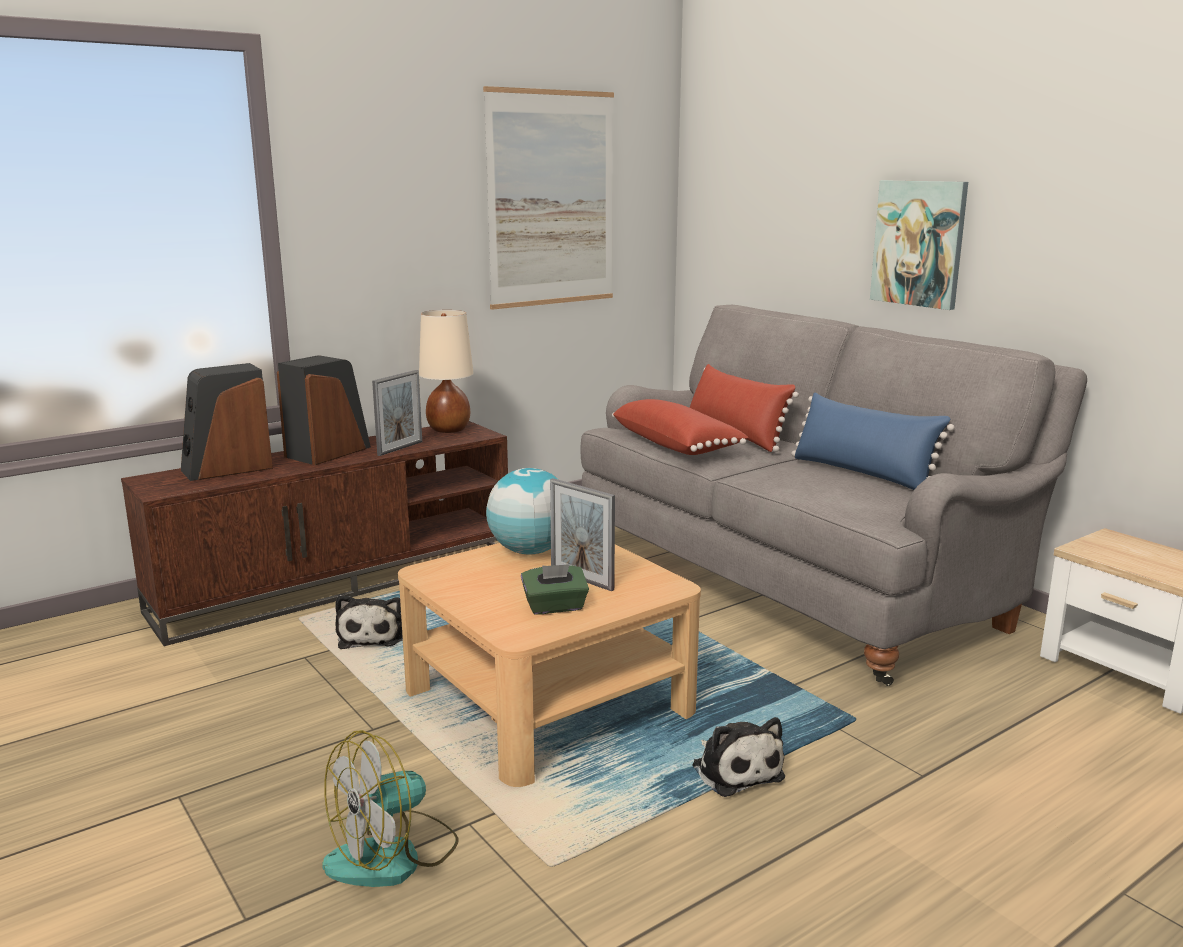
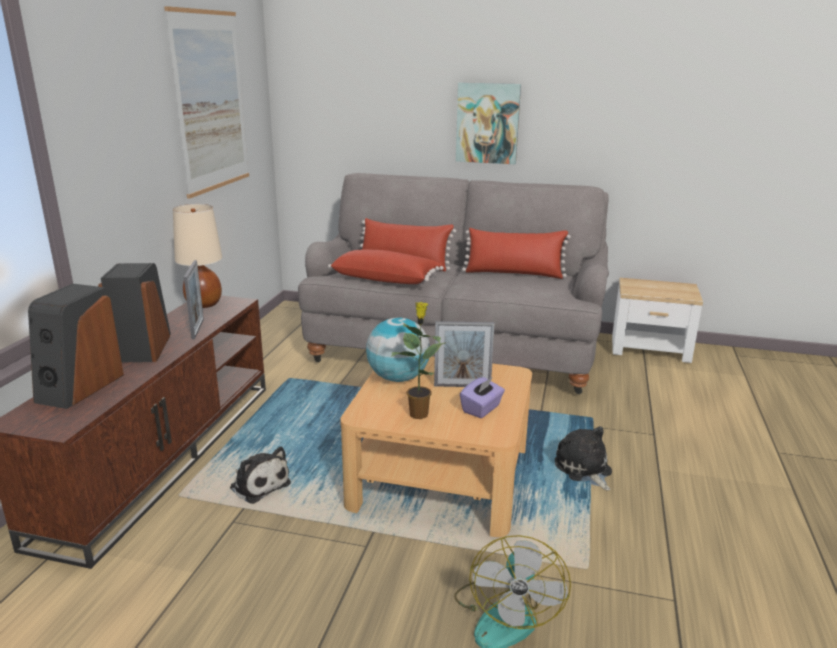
camera: 40 degrees left, 5 degrees up
green tissue box [521,564,589,615] -> purple tissue box [460,377,505,418]
plush toy [692,717,785,797] -> plush toy turned 135 degrees counterclockwise [555,426,612,491]
blue pillow [791,393,955,490] -> red pillow [462,228,571,279]
none -> potted plant [391,302,447,419]

